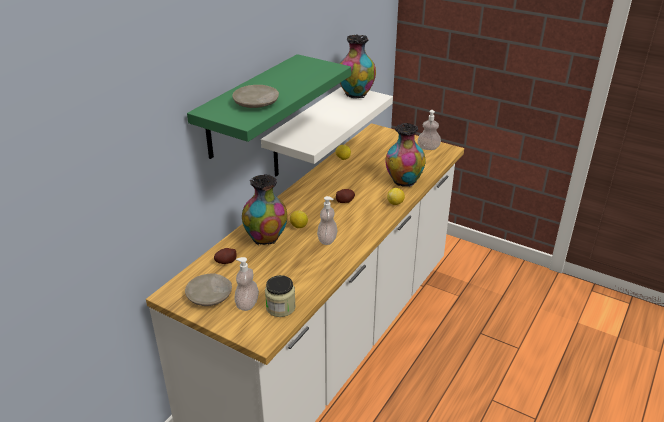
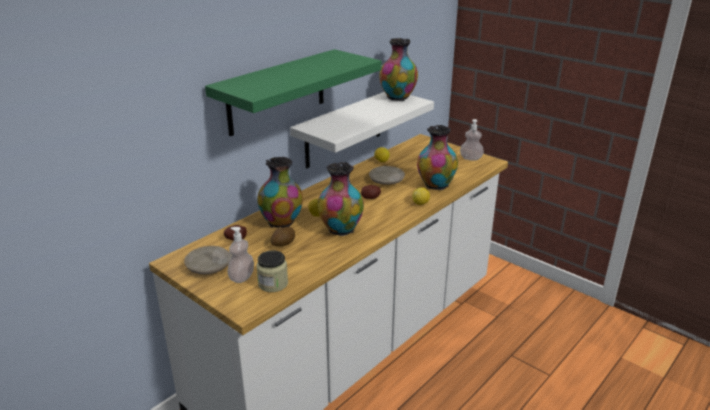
camera: 10 degrees right, 5 degrees down
beige plate [232,85,279,108] -> beige plate moved to [369,166,405,185]
soap dispenser [317,196,338,245] -> vase [318,162,364,236]
none -> potato [271,227,295,246]

